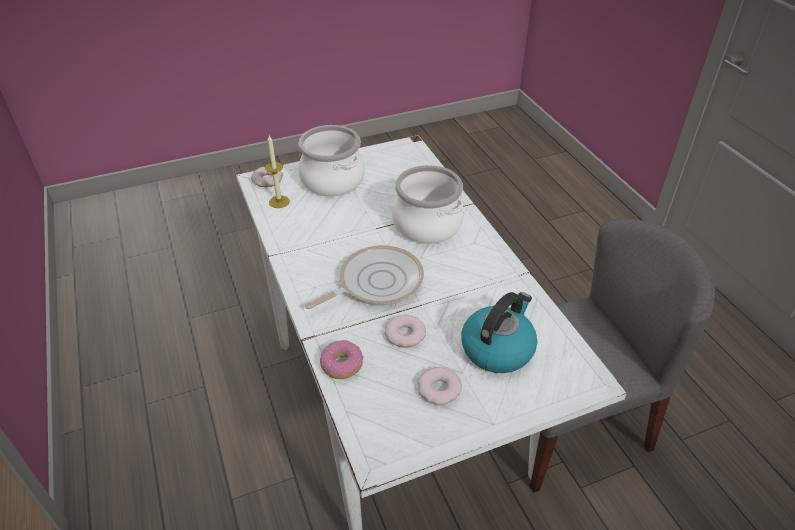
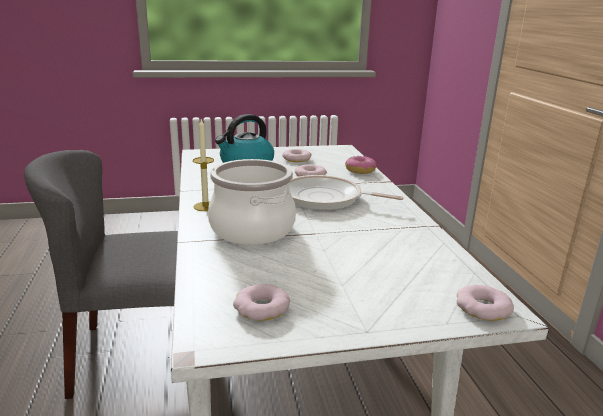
camera: 170 degrees left, 20 degrees down
candle [265,135,290,208] -> candle moved to [193,119,214,211]
cooking pot [298,125,365,196] -> none
frying pan [305,245,424,309] -> frying pan turned 45 degrees clockwise [289,175,404,210]
none -> donut [233,284,290,321]

